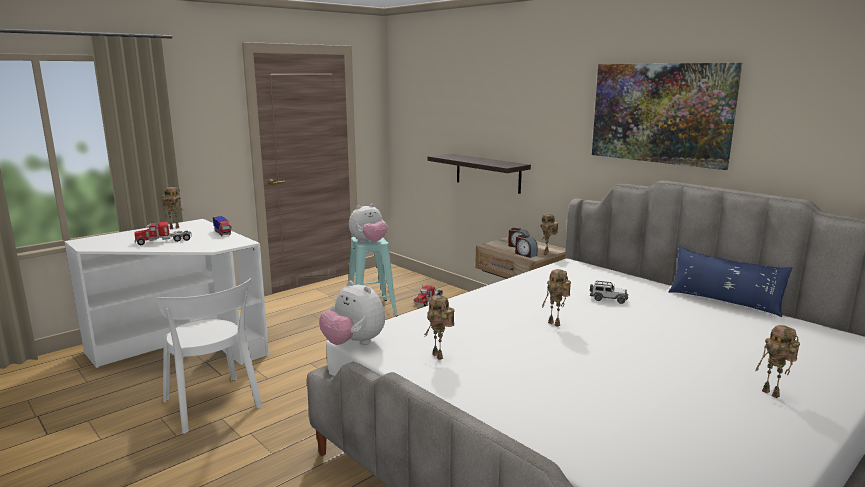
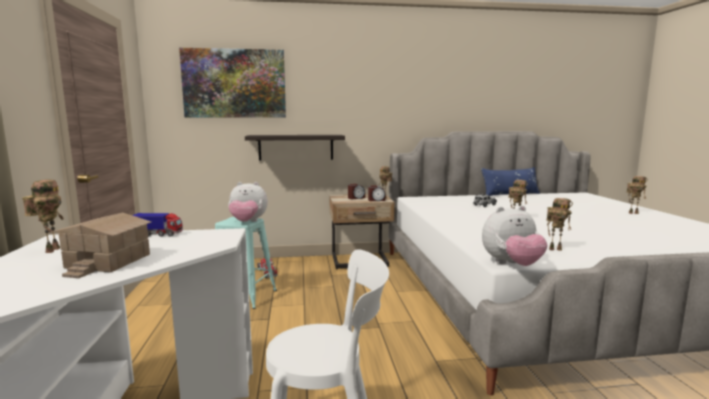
camera: 55 degrees left, 5 degrees down
toy truck [134,219,192,245] -> toy house [52,213,151,278]
plush toy [349,204,388,243] -> plush toy turned 90 degrees clockwise [228,182,268,222]
picture [592,63,742,170] -> picture moved to [179,48,286,118]

